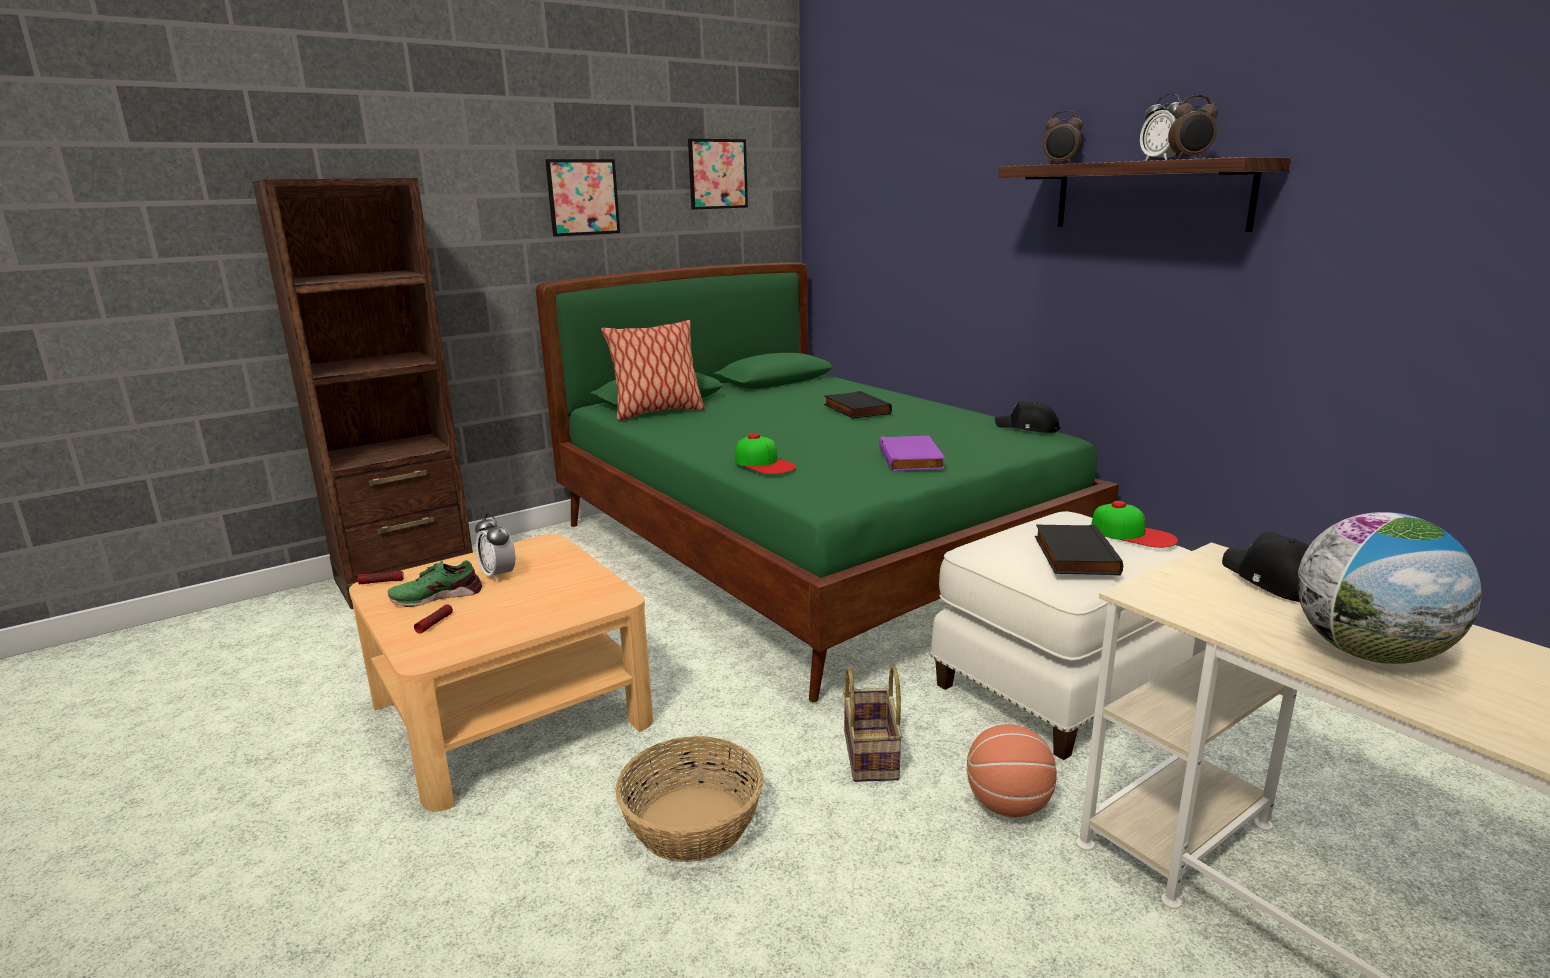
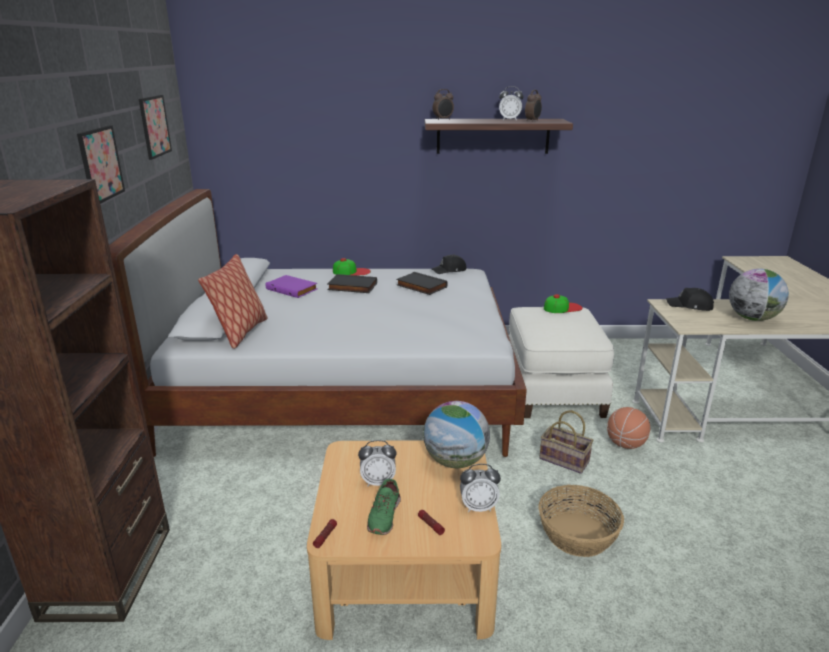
camera: 55 degrees left, 5 degrees up
green bed [536,262,1119,702] -> white bed [109,189,527,457]
cap [735,433,796,474] -> cap moved to [333,258,371,275]
purple book [879,436,945,471] -> purple book moved to [266,275,318,298]
black book [1035,524,1123,575] -> black book moved to [396,272,448,295]
none -> globe [423,401,490,468]
none -> alarm clock [460,464,501,512]

